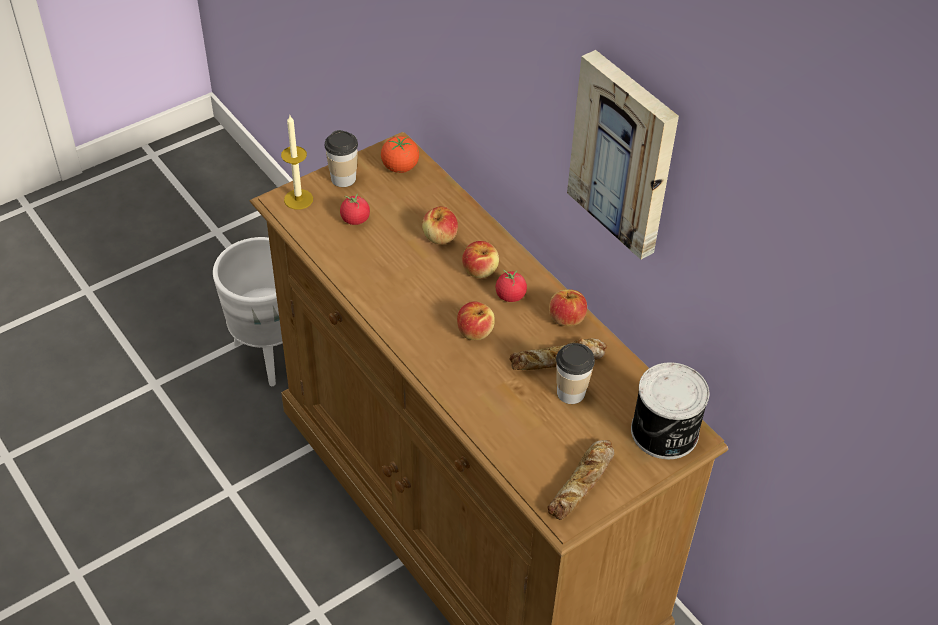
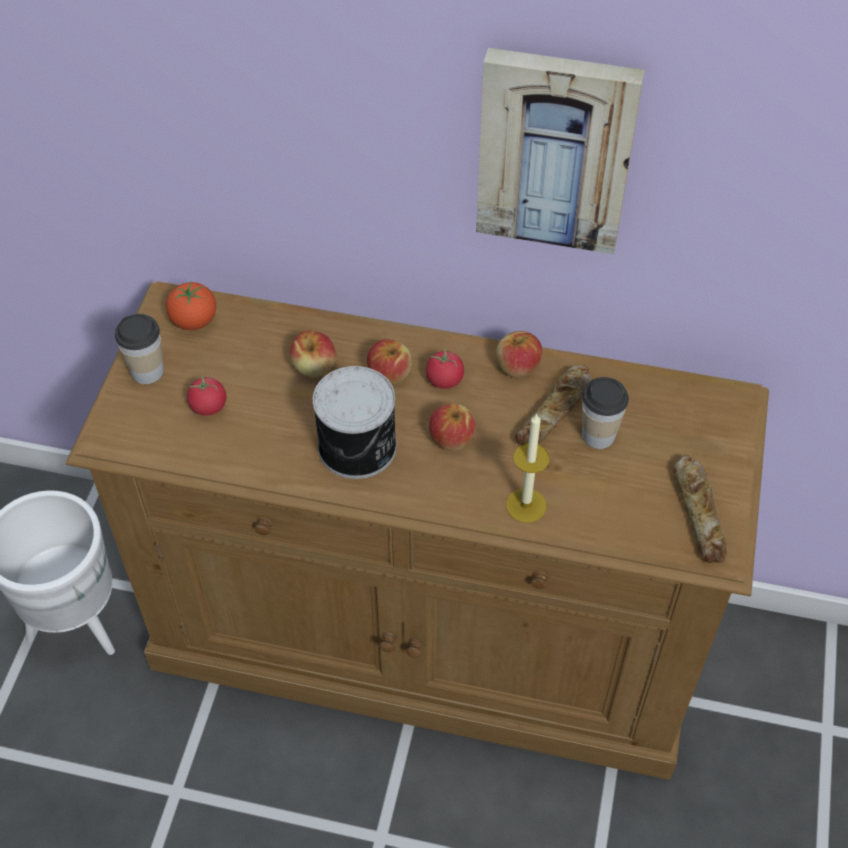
camera: 40 degrees left, 5 degrees up
candle [281,115,313,210] -> candle moved to [506,413,550,523]
can [631,362,709,459] -> can moved to [313,366,397,479]

